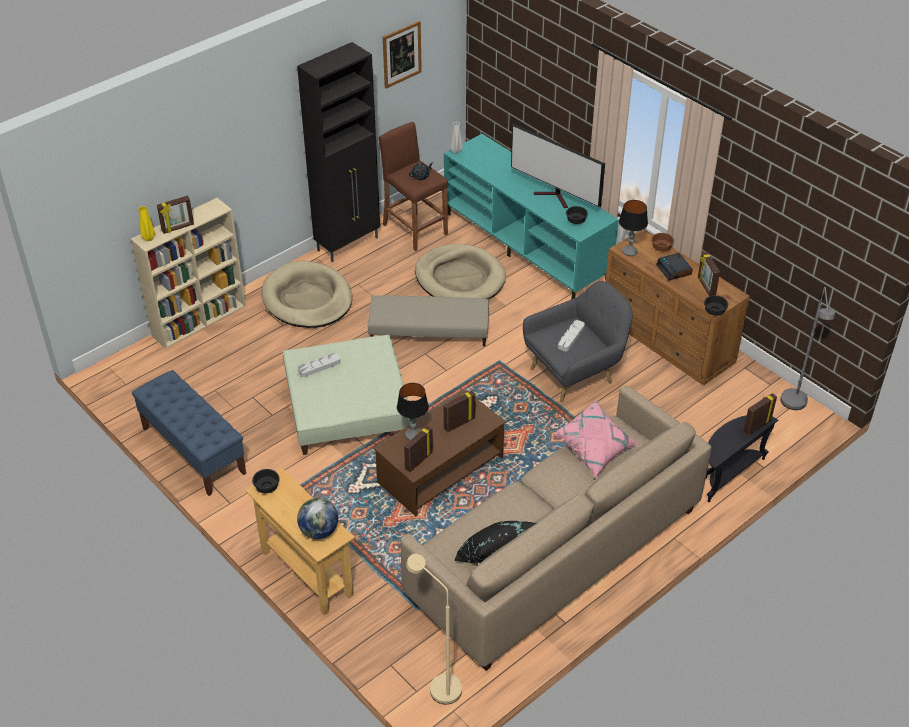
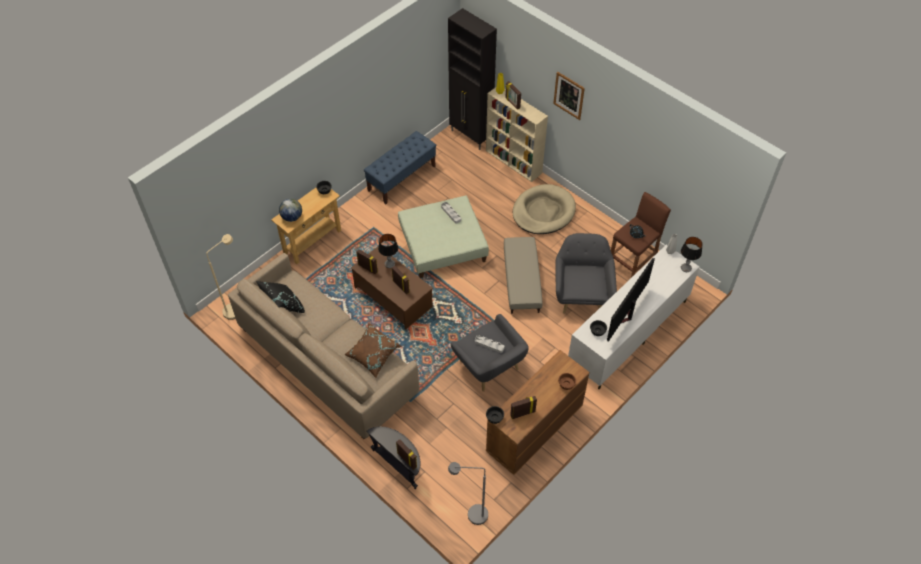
camera: 85 degrees right, 10 degrees up
black cabinet [297,42,380,262] -> black cabinet moved to [448,8,497,150]
picture [383,21,422,89] -> picture moved to [553,72,585,120]
beige dog bed [415,244,506,299] -> grey armchair [556,233,617,314]
turquoise tv stand [444,134,619,299] -> white tv stand [568,245,700,389]
pink pillow [553,400,638,478] -> brown pillow [344,323,401,378]
table lamp [619,200,648,256] -> table lamp moved to [681,237,703,272]
alarm clock [656,253,693,281] -> none

